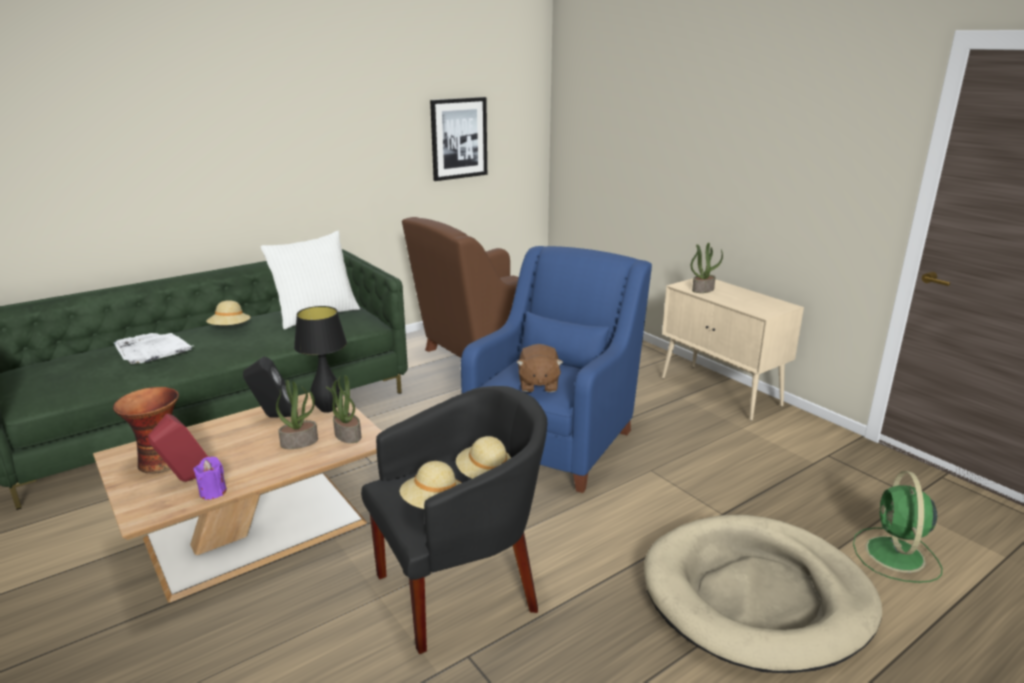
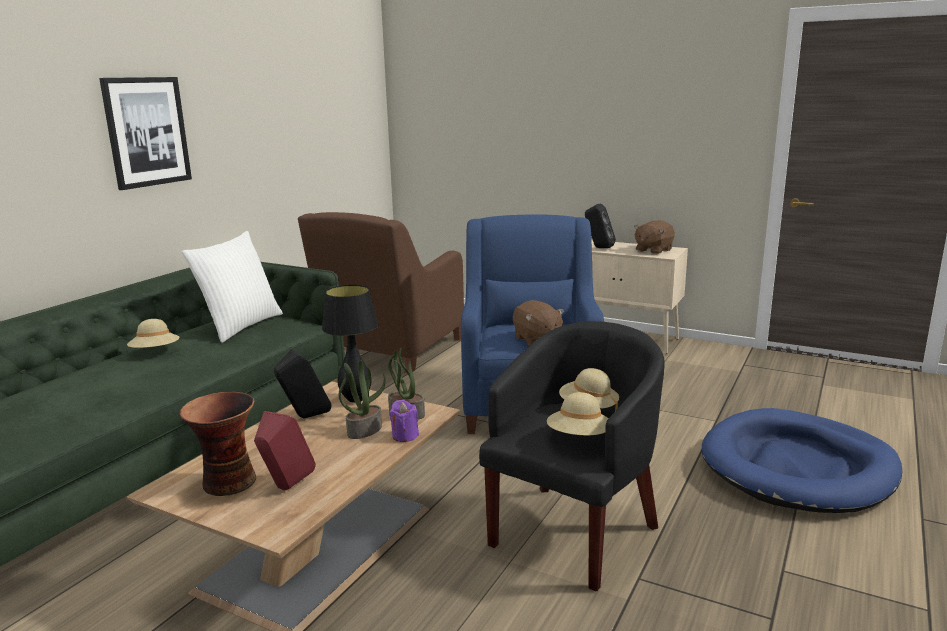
camera: 25 degrees left, 5 degrees down
white tray [114,333,192,364] -> none
purple candle [193,456,227,500] -> purple candle moved to [389,400,419,442]
picture [430,97,487,181] -> picture moved to [99,77,192,190]
beige dog bed [644,515,882,673] -> blue dog bed [702,408,902,513]
potted plant [691,243,723,293] -> black speaker [585,203,616,248]
green fan [853,471,942,583] -> none
none -> brown plush toy [634,220,675,254]

